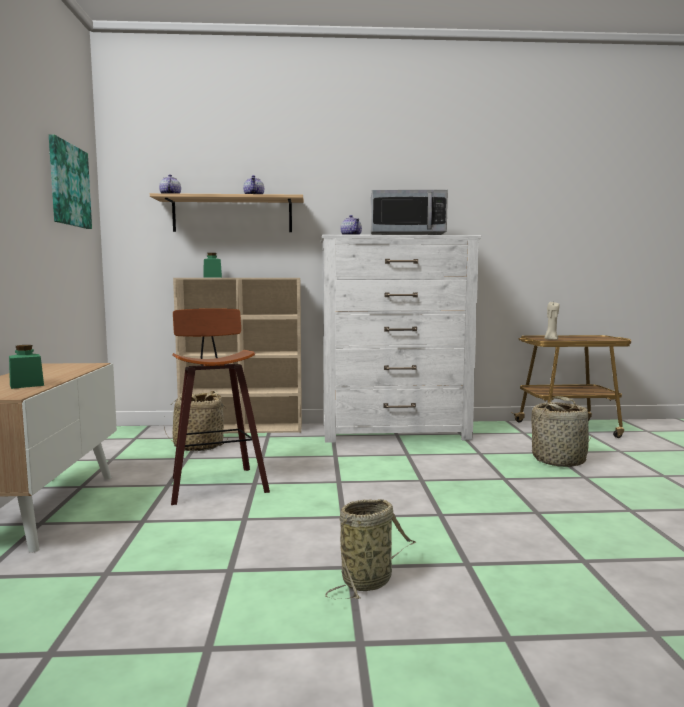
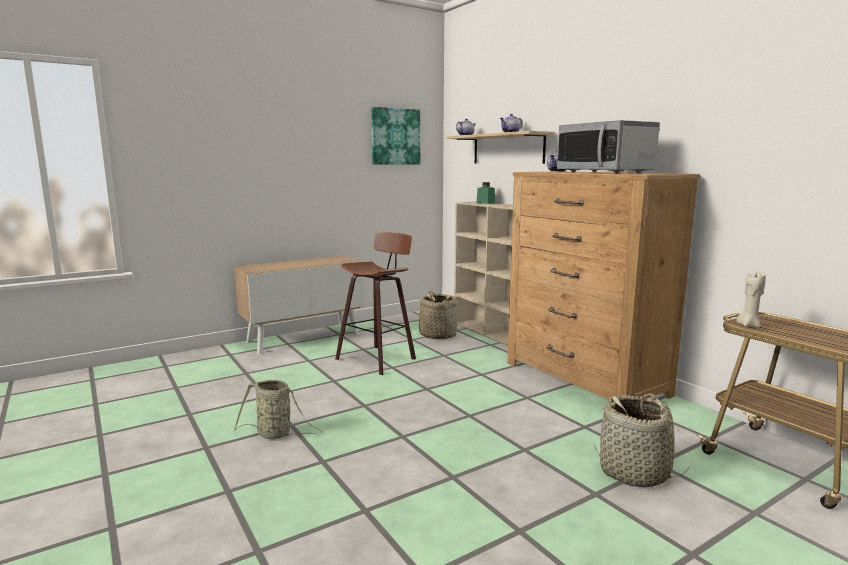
camera: 60 degrees right, 5 degrees up
green jar [9,345,44,389] -> none
white dresser [321,234,481,443] -> brown dresser [507,171,700,400]

